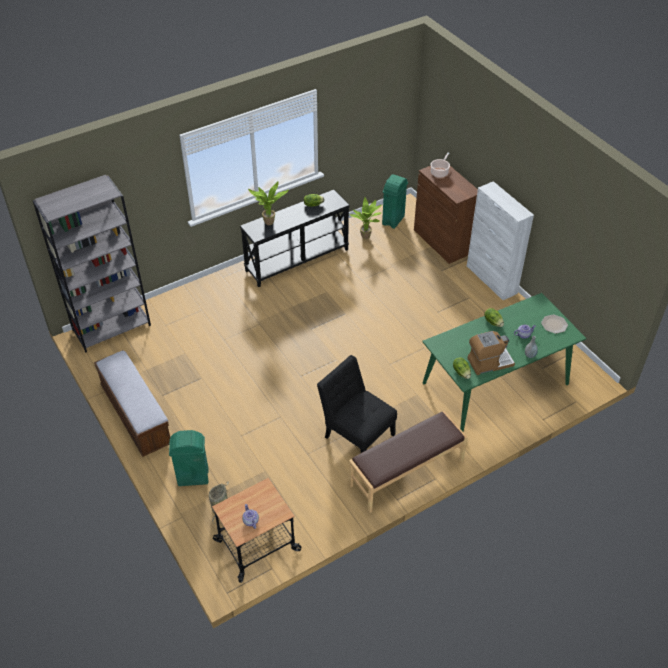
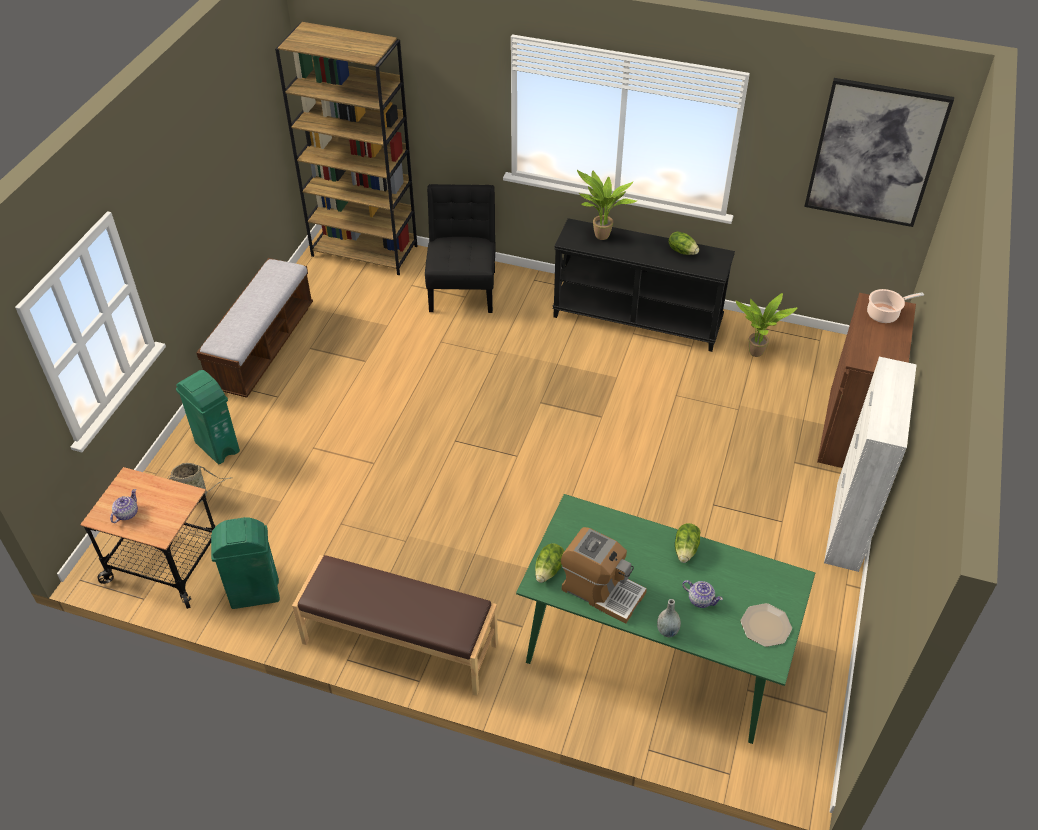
camera: 50 degrees right, 0 degrees up
grey bookcase [33,175,151,353] -> brown bookcase [275,22,417,275]
black chair [317,355,397,453] -> black chair moved to [425,184,496,313]
green trash can [382,174,408,229] -> green trash can moved to [211,517,280,609]
none -> picture [804,78,954,227]

